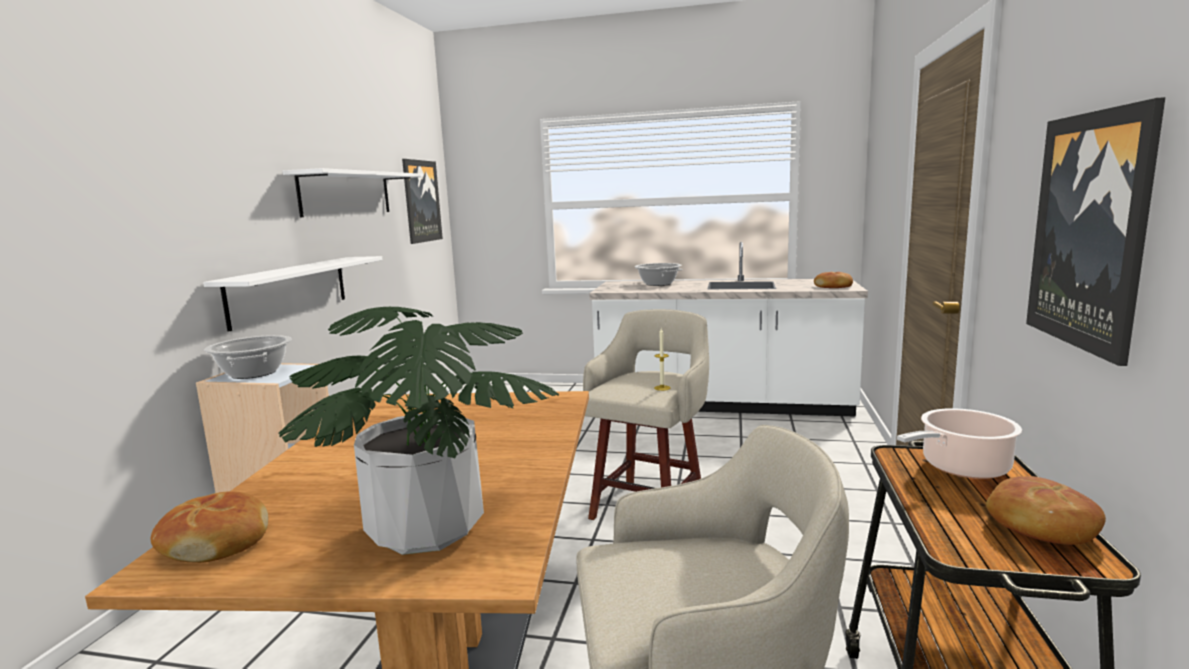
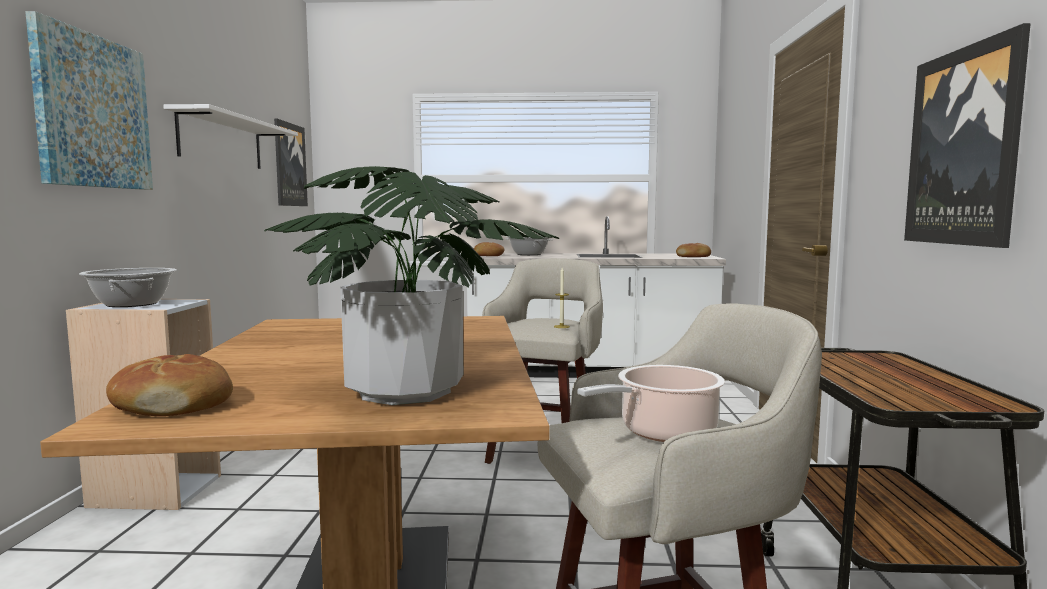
camera: 10 degrees left, 5 degrees down
white shelf [203,256,382,332] -> none
cooking pot [897,408,1022,479] -> cooking pot moved to [577,365,725,442]
bread [986,476,1106,545] -> bread moved to [474,242,505,256]
none -> picture [25,11,153,190]

